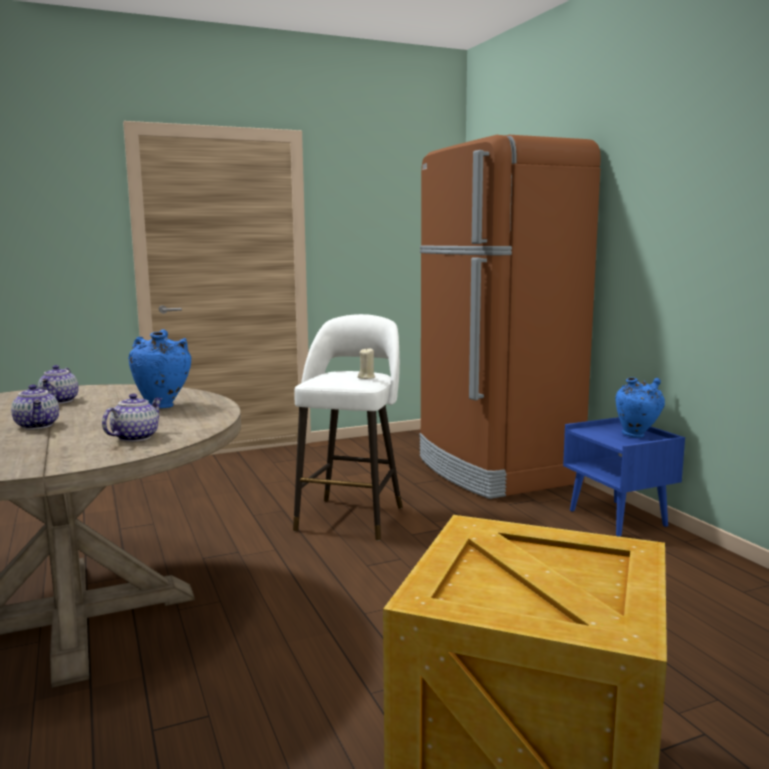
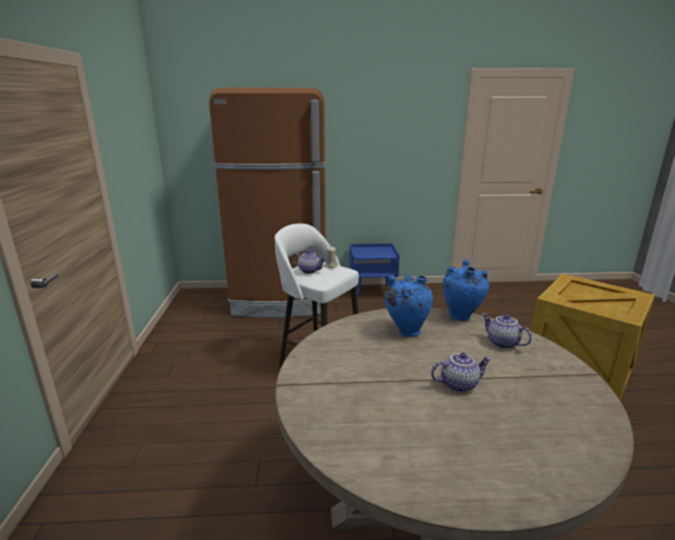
camera: 70 degrees left, 10 degrees up
teapot [38,365,79,404] -> teapot moved to [292,251,326,274]
blue vase [615,377,665,438] -> blue vase moved to [443,259,489,321]

